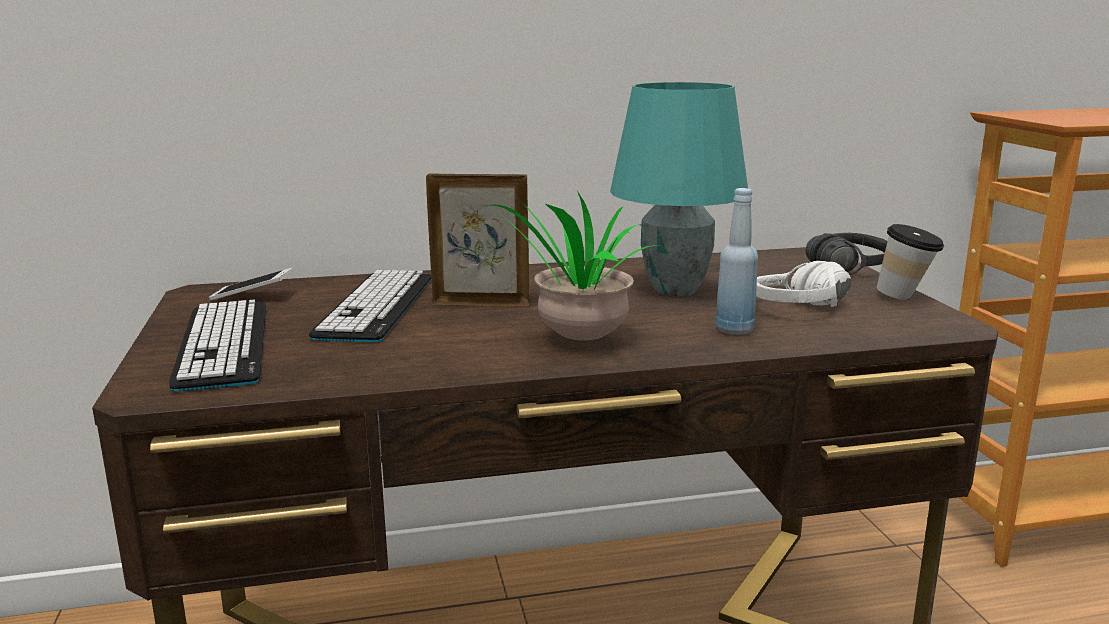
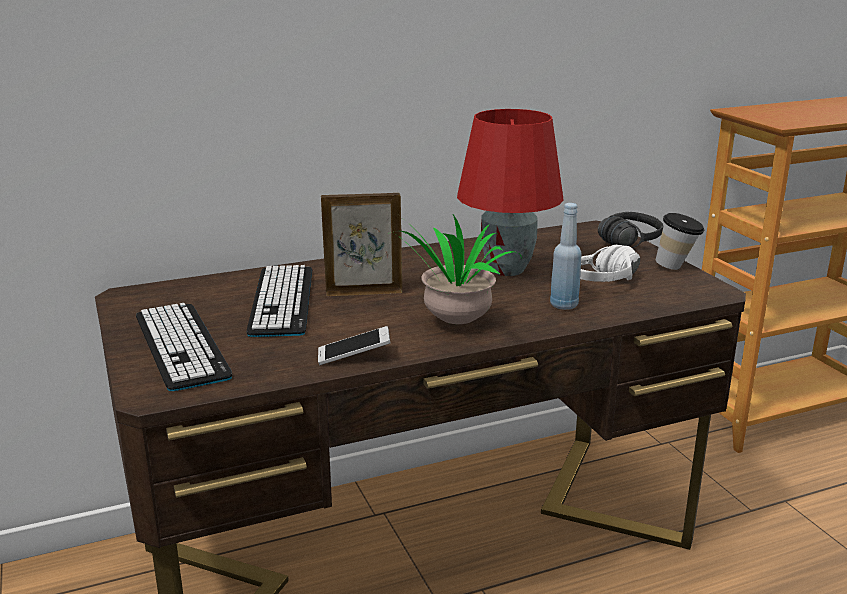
camera: 10 degrees left, 5 degrees up
phone [209,268,293,301] -> phone moved to [318,326,391,365]
turquoise table lamp [610,82,748,296] -> red table lamp [457,109,564,276]

